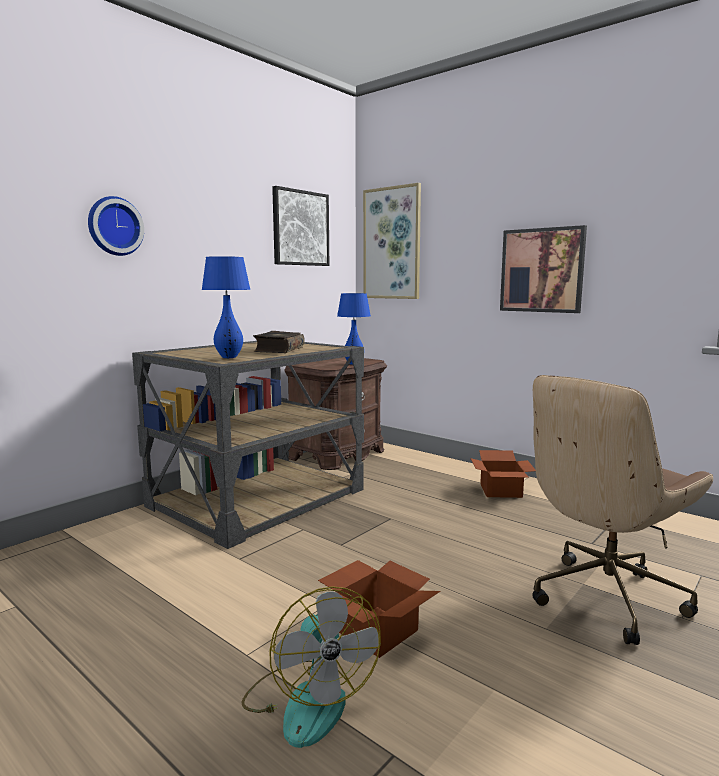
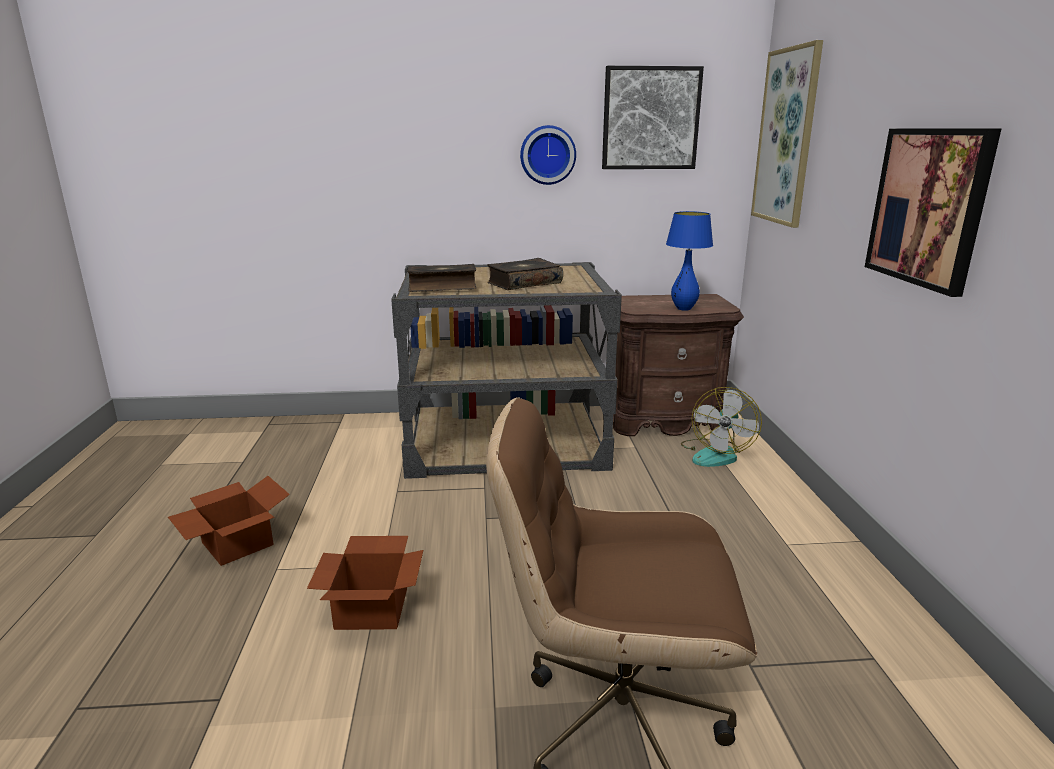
camera: 45 degrees right, 10 degrees up
wall clock [88,196,144,256] -> wall clock moved to [520,125,576,185]
blue table lamp [202,256,251,358] -> book [408,264,477,292]
fan [241,586,381,748] -> fan moved to [681,387,762,467]
cardboard box [470,450,536,498] -> cardboard box moved to [168,476,290,566]

